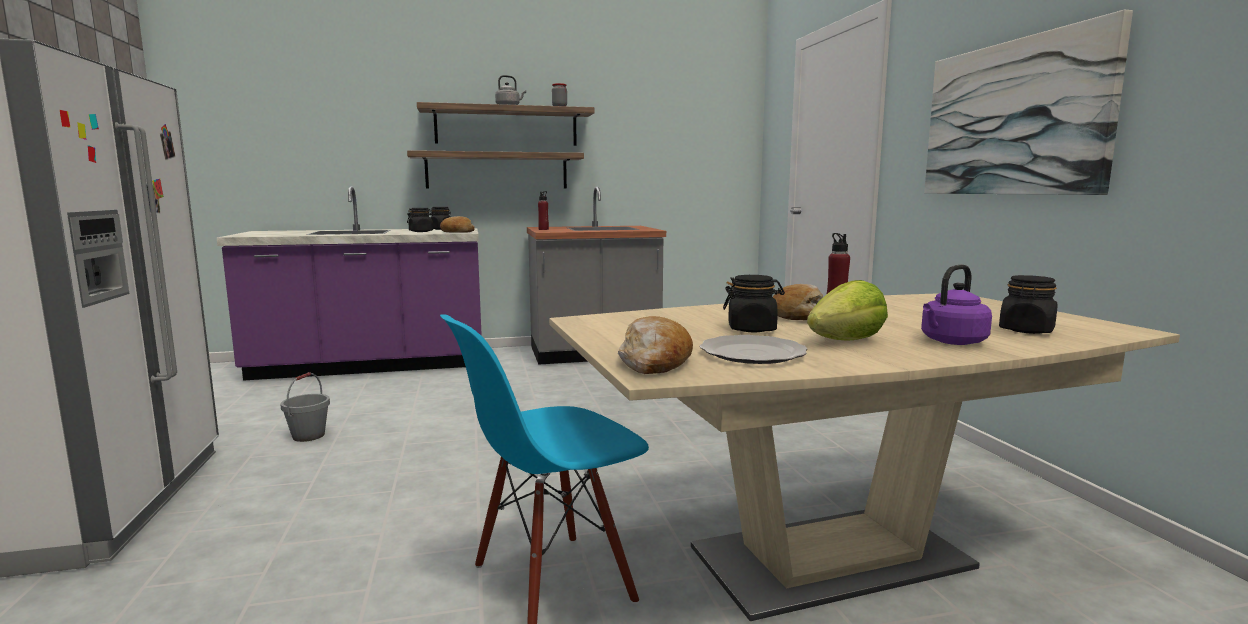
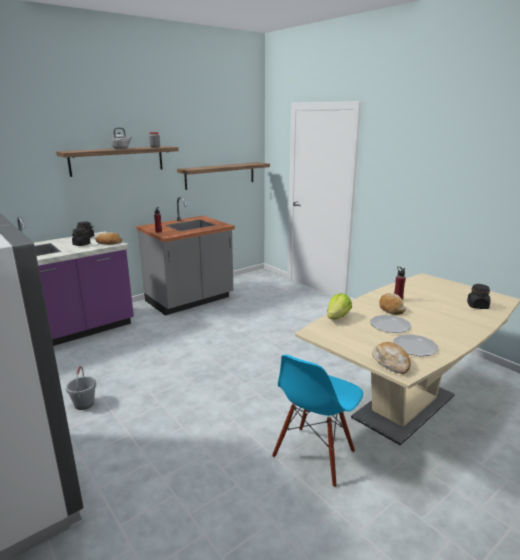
camera: 25 degrees left, 10 degrees up
shelf [407,150,584,189] -> shelf moved to [177,162,270,190]
black jar [723,275,785,332] -> plate [370,315,411,333]
lettuce [807,280,888,341] -> lettuce moved to [328,293,352,320]
purple kettle [921,264,992,345] -> none
picture [924,10,1133,195] -> none

